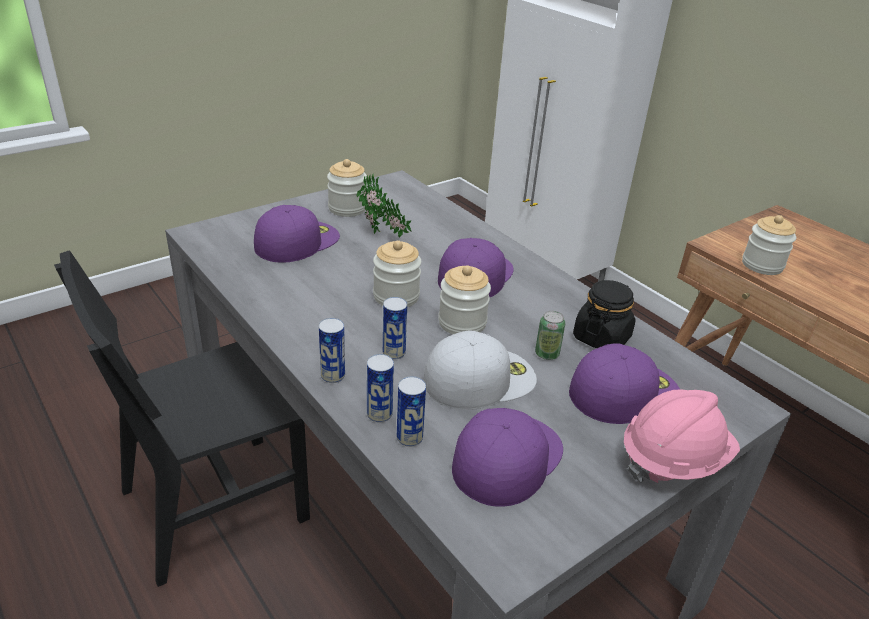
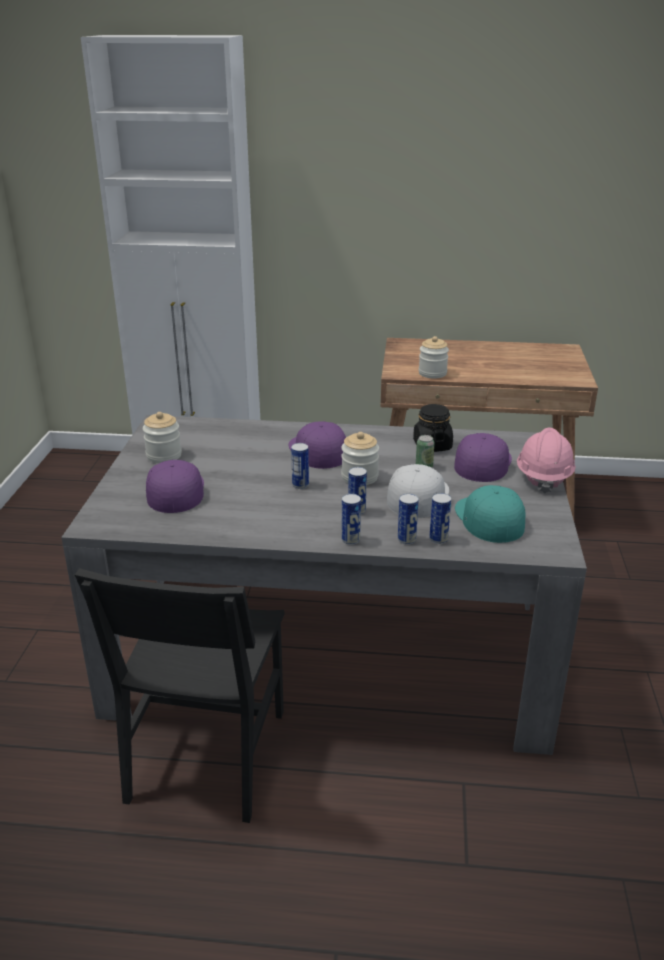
camera: 45 degrees left, 5 degrees down
potted plant [356,173,412,237] -> none
jar [373,240,421,307] -> can [291,443,309,489]
purple cap [452,408,563,507] -> turquoise cap [455,485,525,543]

